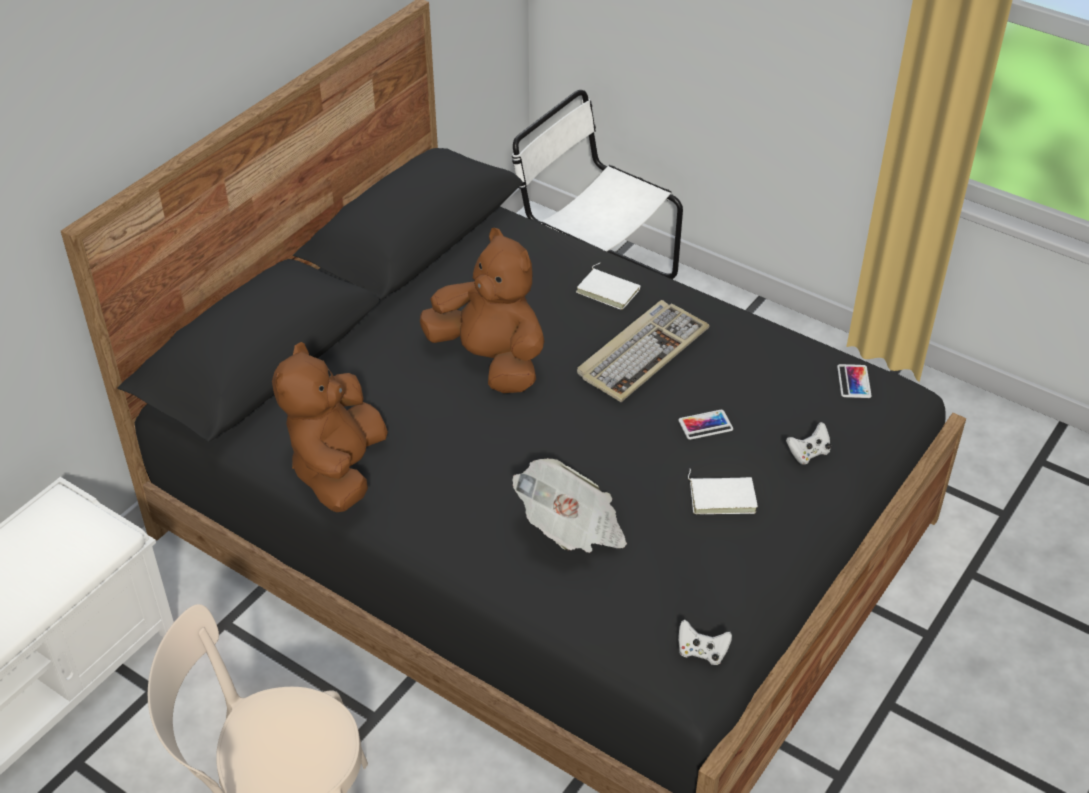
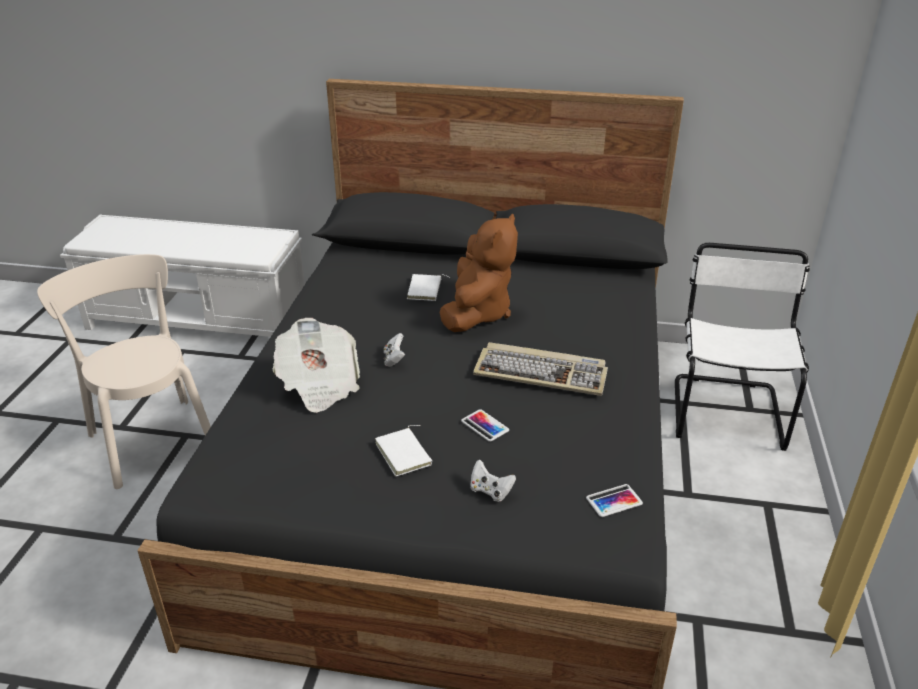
camera: 65 degrees right, 10 degrees down
brown plush toy [272,342,388,512] -> none
white book [576,263,641,310] -> white book moved to [407,274,449,301]
white game controller [678,619,732,665] -> white game controller moved to [384,333,405,367]

